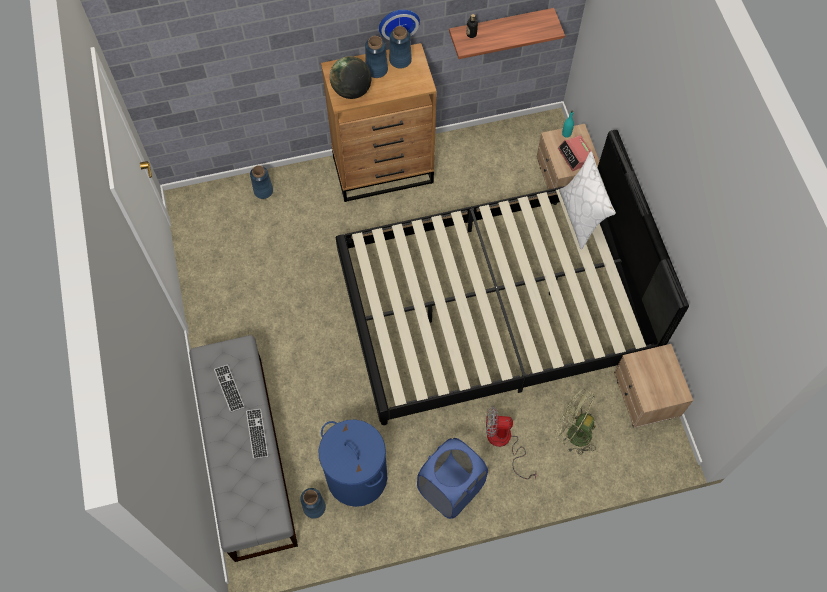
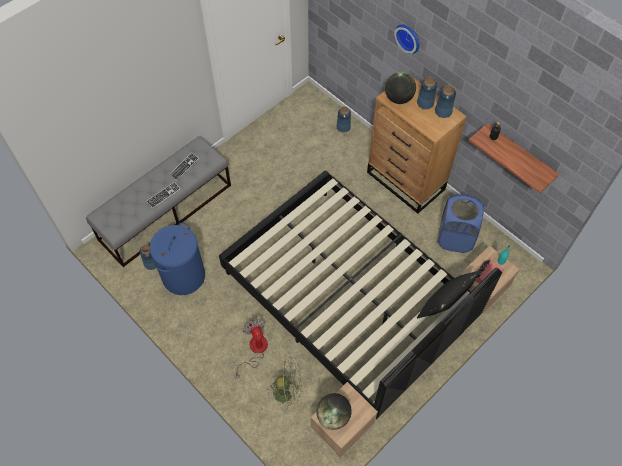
camera: 60 degrees right, 5 degrees down
wall clock [379,10,420,40] -> wall clock moved to [394,24,419,54]
blue laundry basket [417,438,488,519] -> blue laundry basket moved to [437,194,484,253]
green fan [555,389,596,455] -> green fan turned 90 degrees clockwise [267,359,301,410]
white pillow [559,152,616,250] -> black pillow [417,271,480,318]
none -> globe [316,393,352,430]

